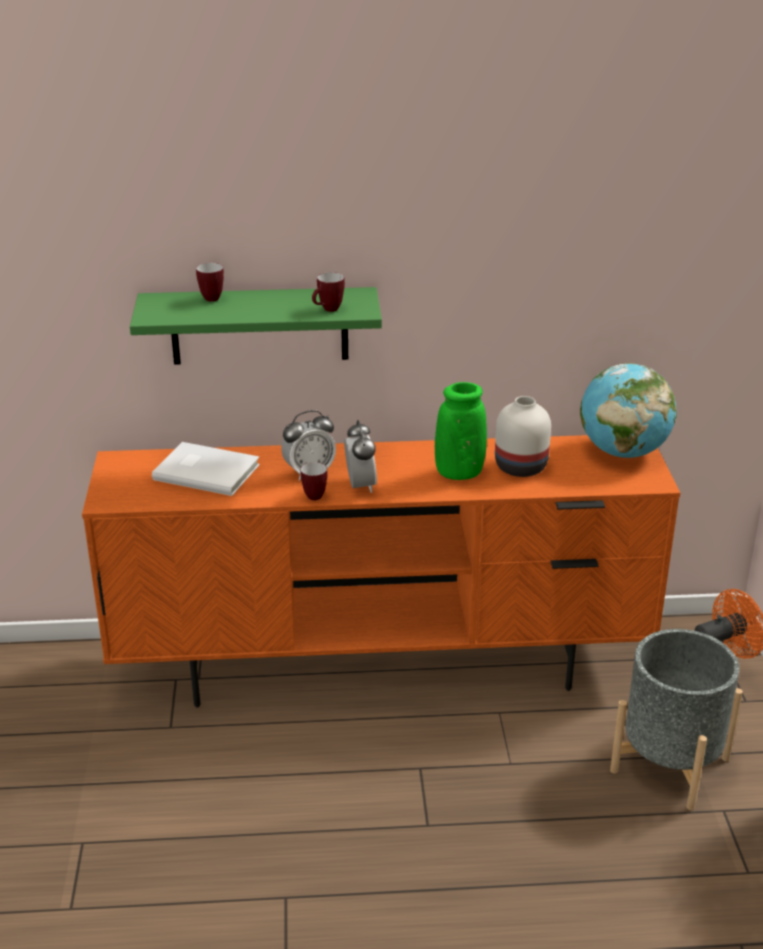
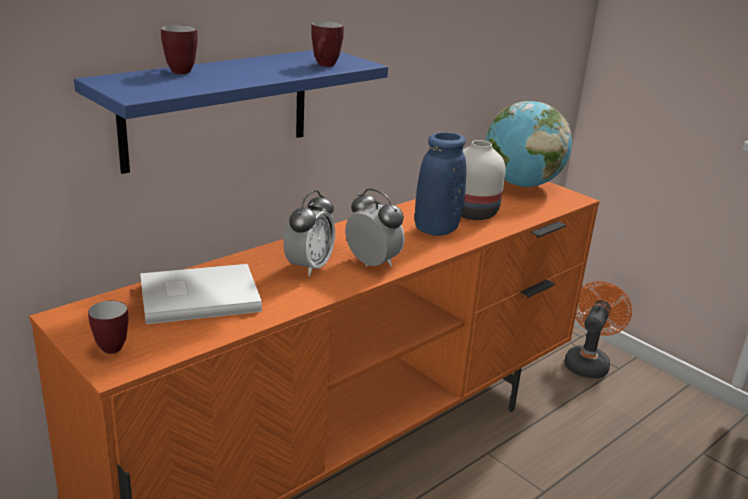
camera: 40 degrees left, 5 degrees down
green shelf [130,287,382,365] -> blue shelf [74,50,388,174]
mug [300,462,328,500] -> mug moved to [88,301,129,354]
green vase [435,382,487,480] -> blue vase [415,132,466,236]
grey planter [610,629,743,810] -> none

